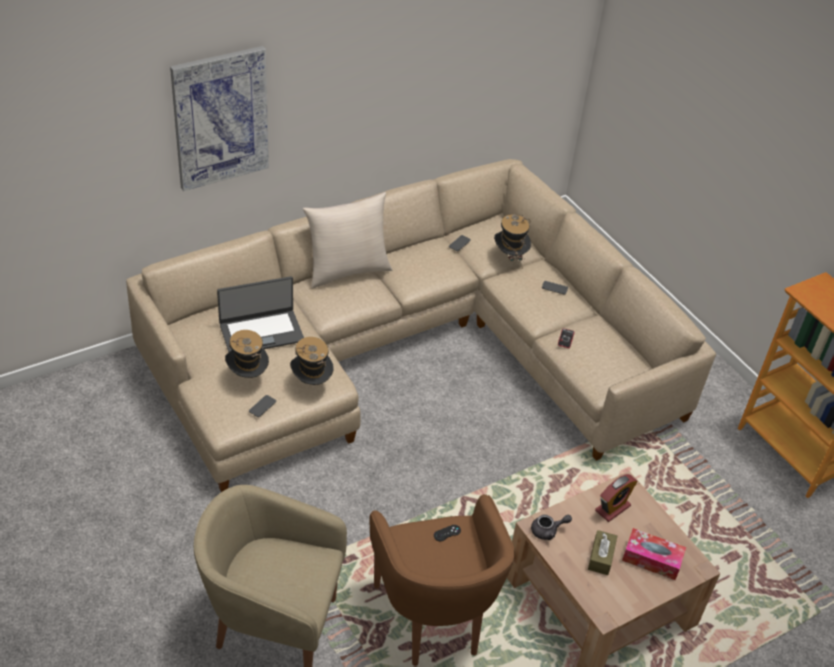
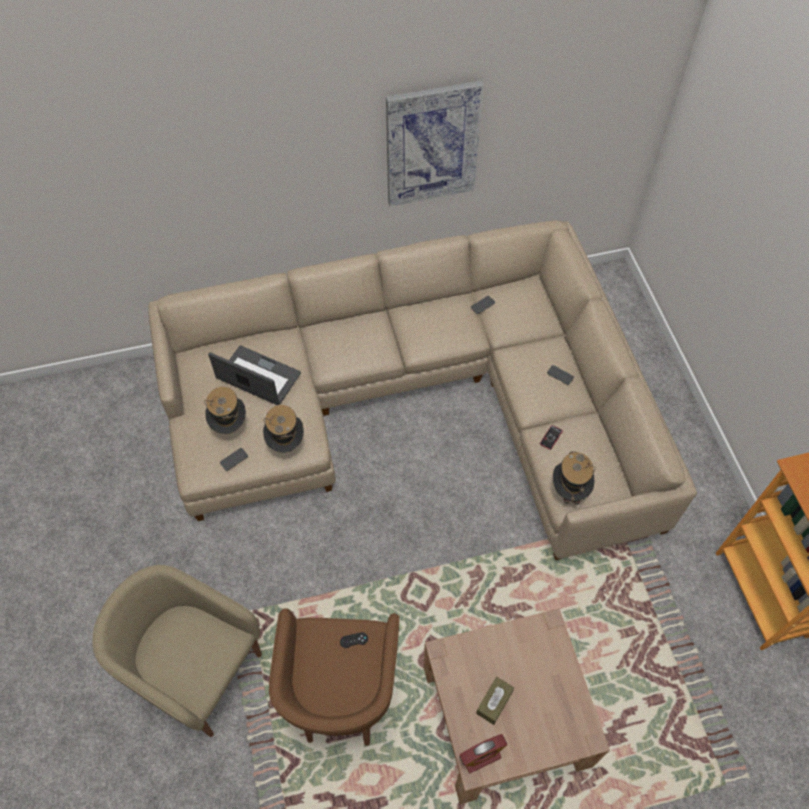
camera: 20 degrees right, 15 degrees up
picture [170,46,269,191] -> picture moved to [386,80,484,206]
laptop [217,276,304,352] -> laptop turned 150 degrees counterclockwise [208,345,301,405]
beige pillow [303,192,392,289] -> none
hat [494,214,531,268] -> hat moved to [553,451,596,505]
grey teapot [531,515,572,540] -> none
alarm clock [595,474,637,522] -> alarm clock moved to [460,734,507,773]
tissue box [622,528,686,580] -> none

